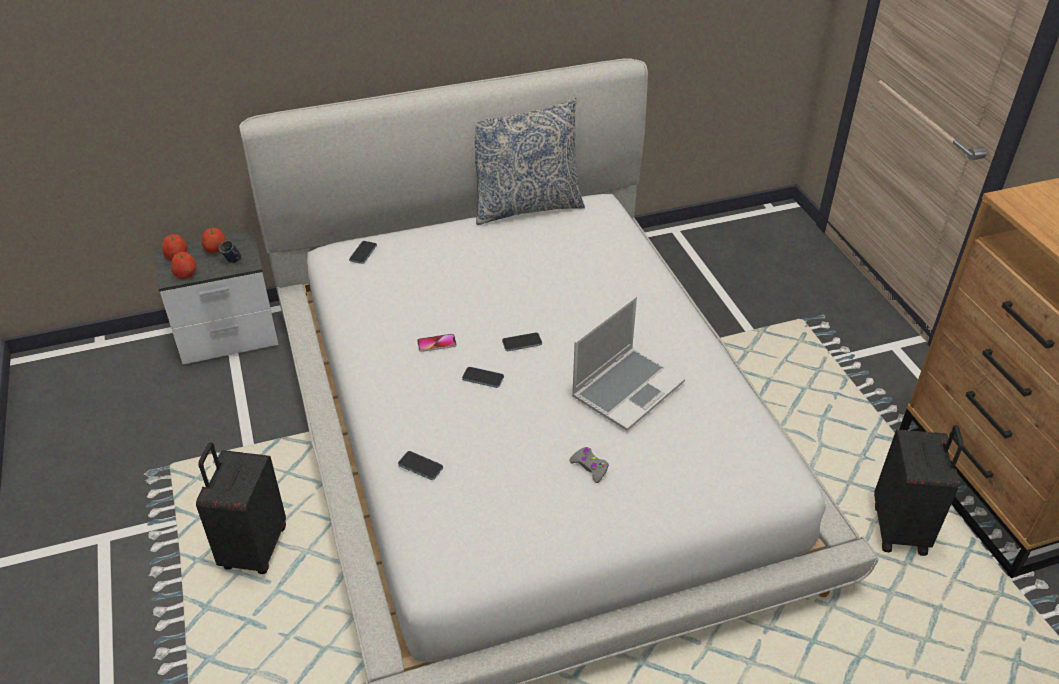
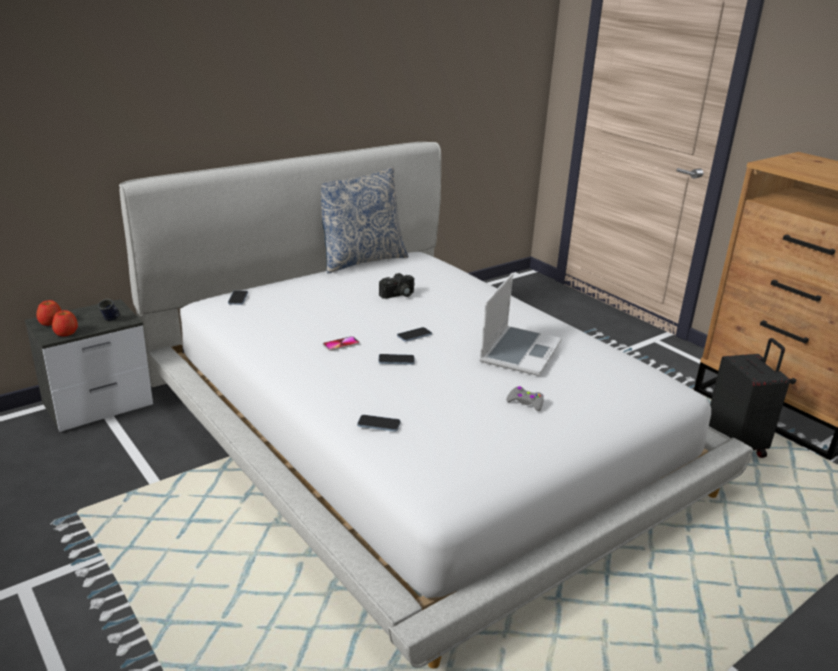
camera: 20 degrees left, 15 degrees down
black suitcase [196,442,286,574] -> none
apple [202,228,226,254] -> none
none -> camera [379,273,415,299]

